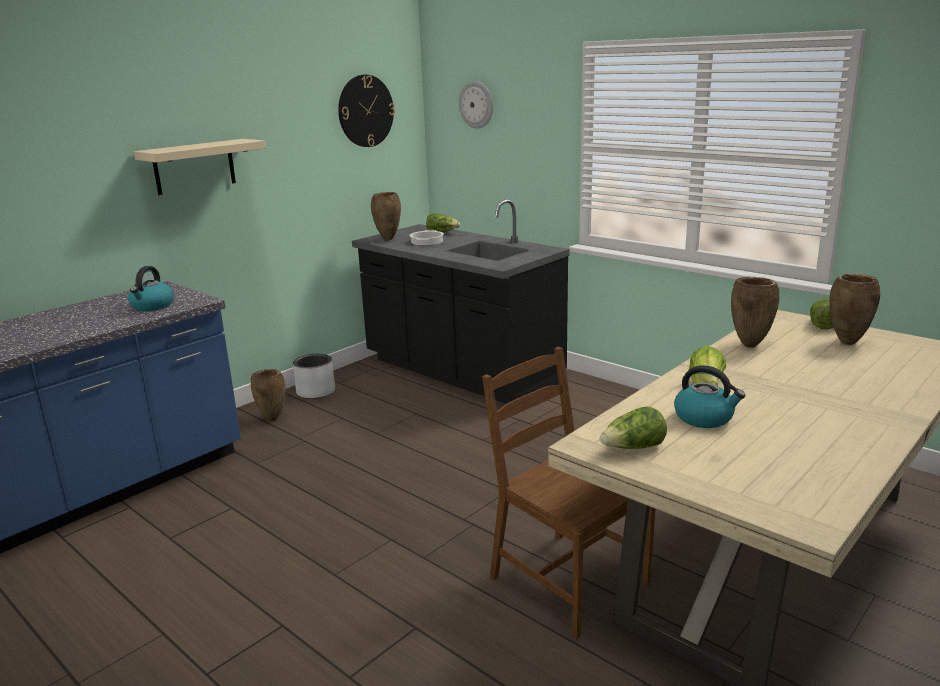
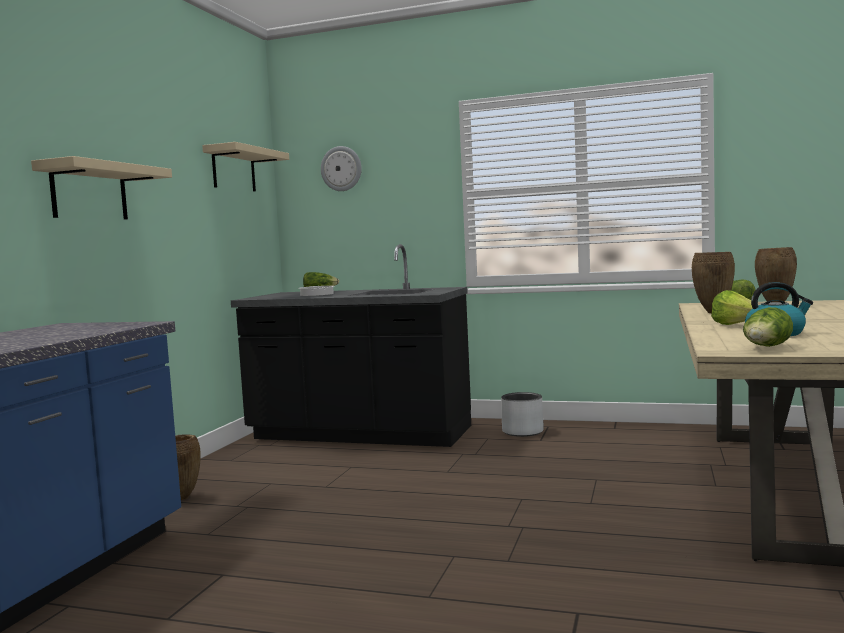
camera: 25 degrees left, 15 degrees down
kettle [128,266,174,311] -> none
grey planter [293,354,335,399] -> grey planter moved to [501,392,544,437]
wall clock [338,75,395,147] -> beige shelf [202,142,289,191]
brown vase [371,192,401,240] -> none
brown chair [482,347,655,639] -> none

